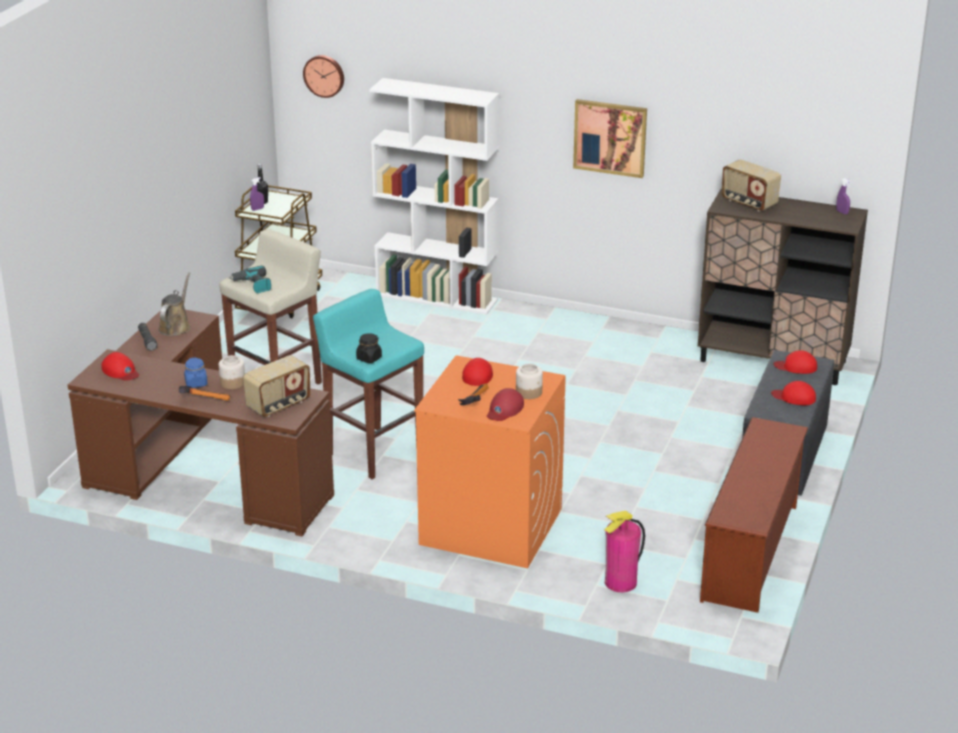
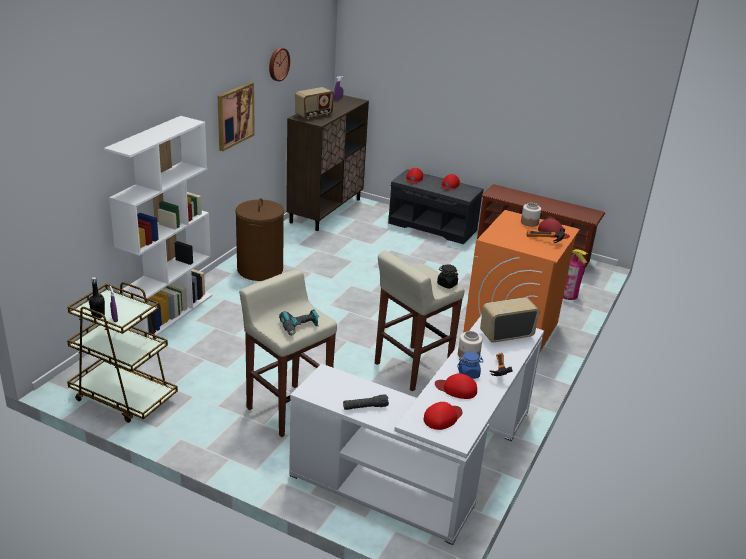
camera: 85 degrees left, 0 degrees up
brown desk [68,310,334,536] -> white desk [289,315,544,545]
brown watering can [158,273,191,336] -> none
radio [243,355,311,417] -> radio turned 75 degrees counterclockwise [480,297,540,343]
wall clock [303,55,344,98] -> wall clock moved to [269,48,290,81]
turquoise stool [313,289,424,479] -> beige stool [375,251,465,391]
red cap [462,358,493,386] -> red cap moved to [435,373,477,399]
none -> brown laundry basket [235,198,284,281]

